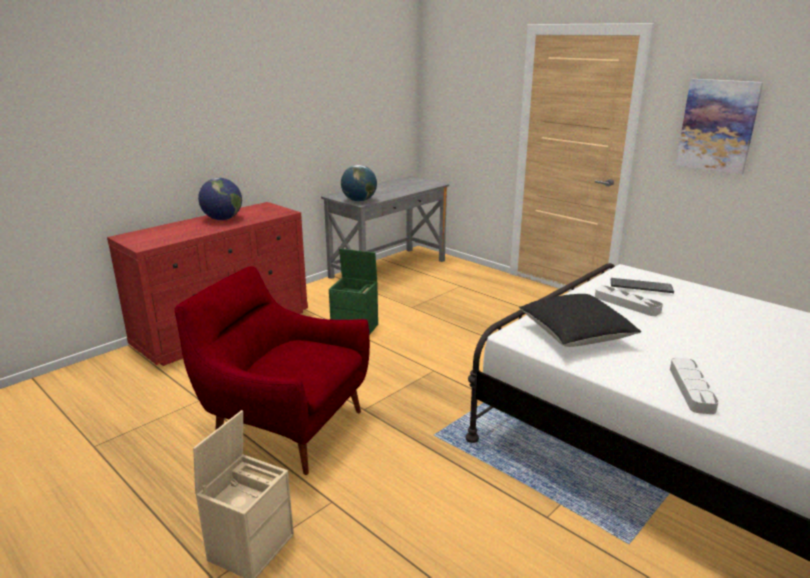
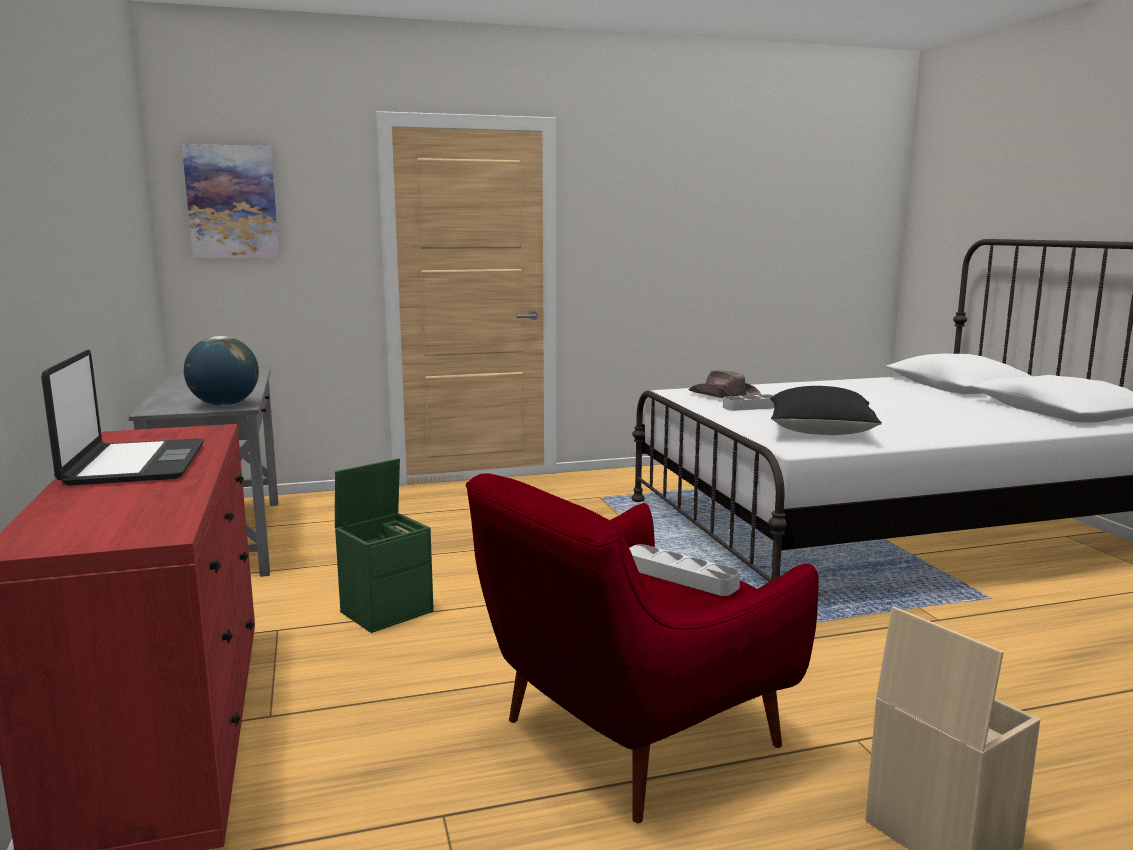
camera: 60 degrees left, 10 degrees down
globe [198,178,242,220] -> laptop [41,349,204,486]
keyboard [611,278,674,293] -> brown hat [688,370,761,398]
grey tray [670,358,719,414] -> grey tray moved to [629,544,740,596]
picture [676,79,763,175] -> picture moved to [182,144,279,258]

